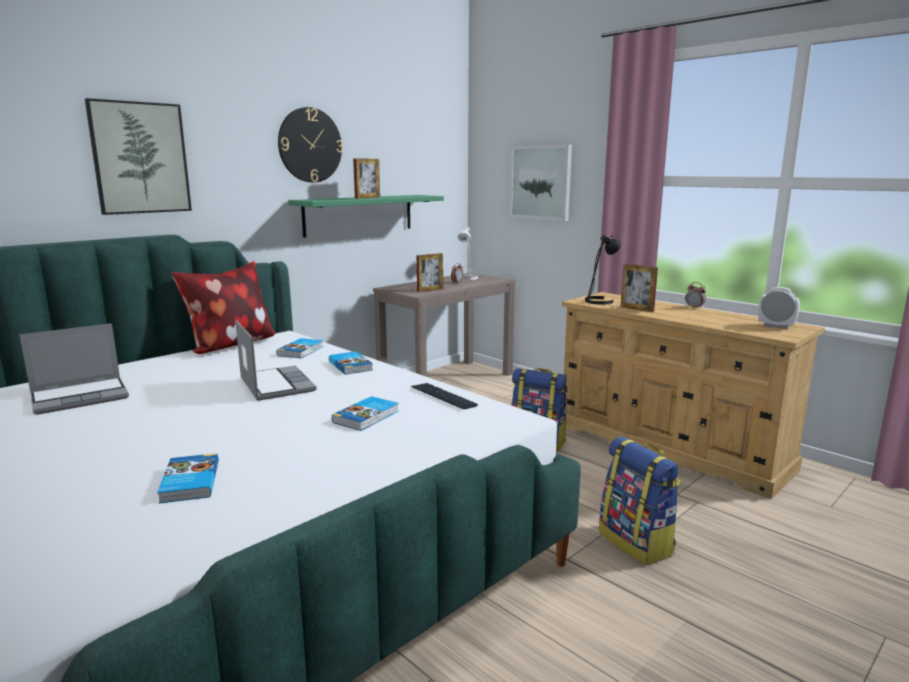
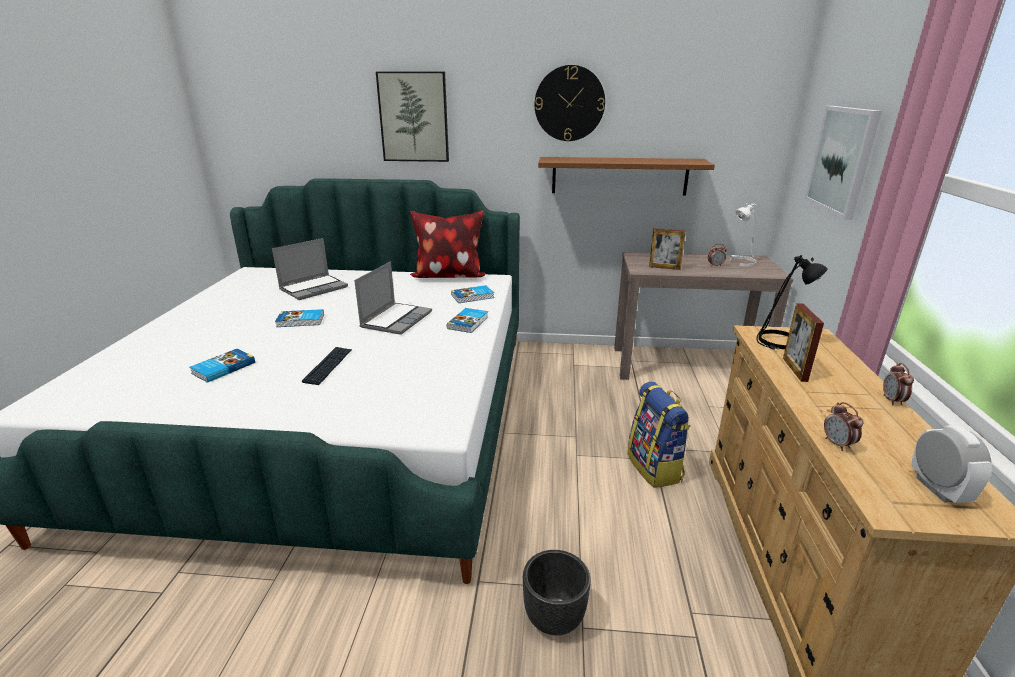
camera: 50 degrees right, 10 degrees up
laptop [19,323,129,415] -> laptop turned 60 degrees counterclockwise [272,238,348,300]
green shelf [288,195,444,238] -> brown shelf [538,157,715,196]
book [332,396,399,431] -> book moved to [275,309,324,327]
picture frame [353,158,380,199] -> none
keyboard [411,383,478,410] -> keyboard moved to [302,347,352,385]
backpack [599,437,681,565] -> black planter [523,550,591,636]
none -> alarm clock [824,402,864,451]

